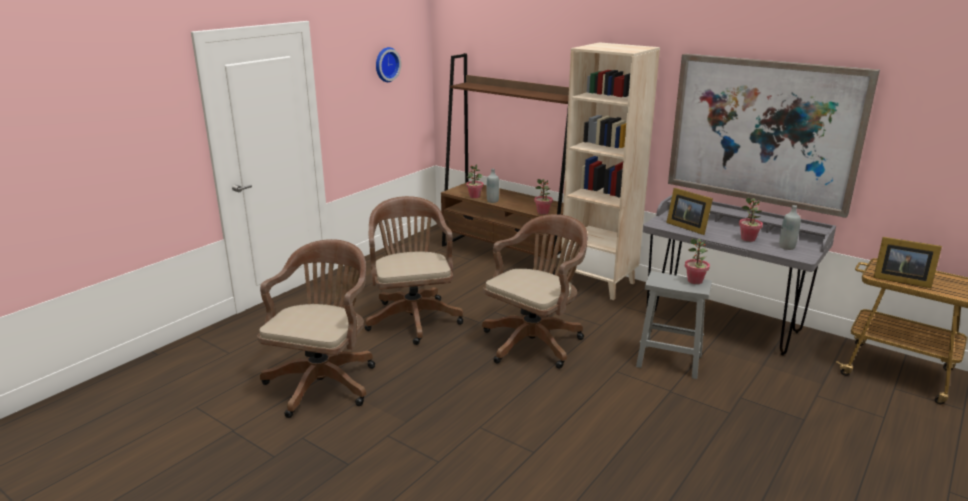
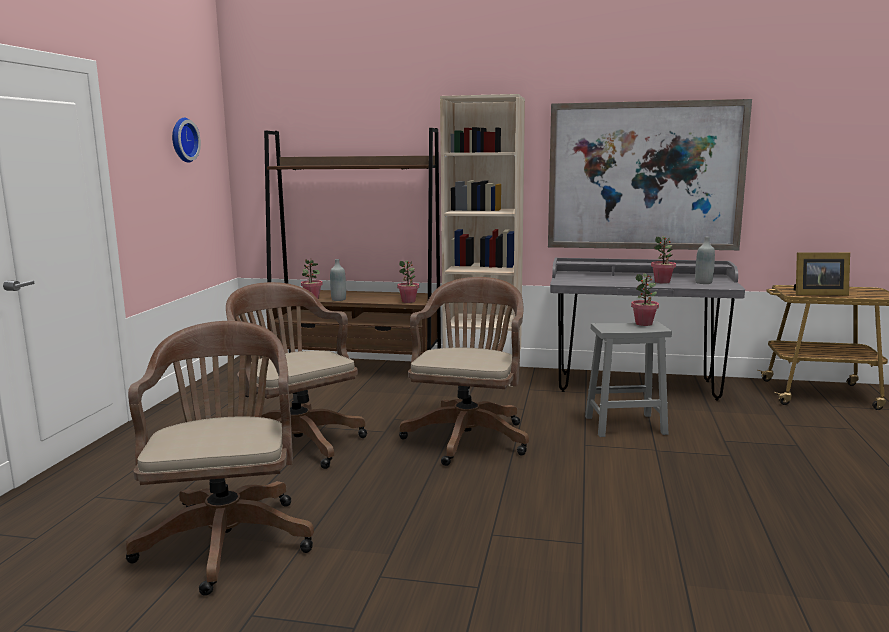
camera: 25 degrees left, 10 degrees down
picture frame [666,188,713,235] -> none

